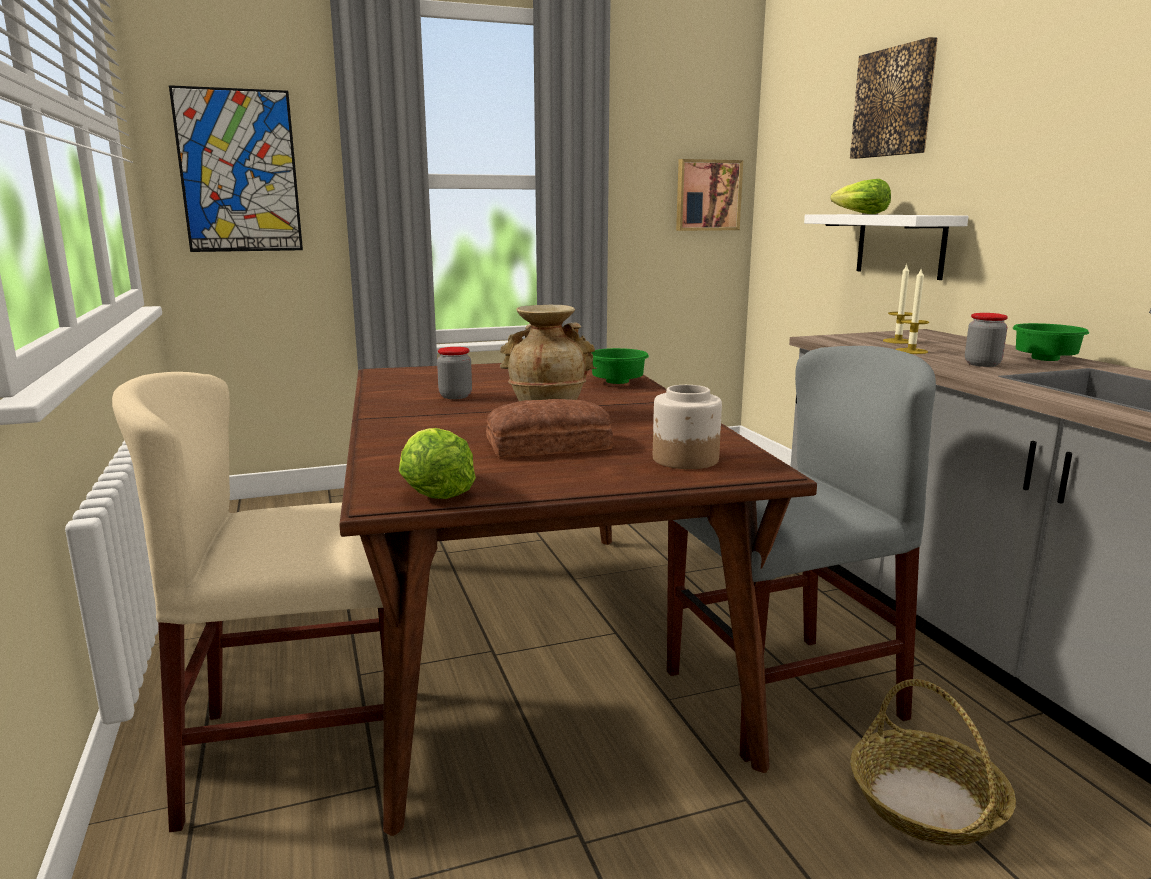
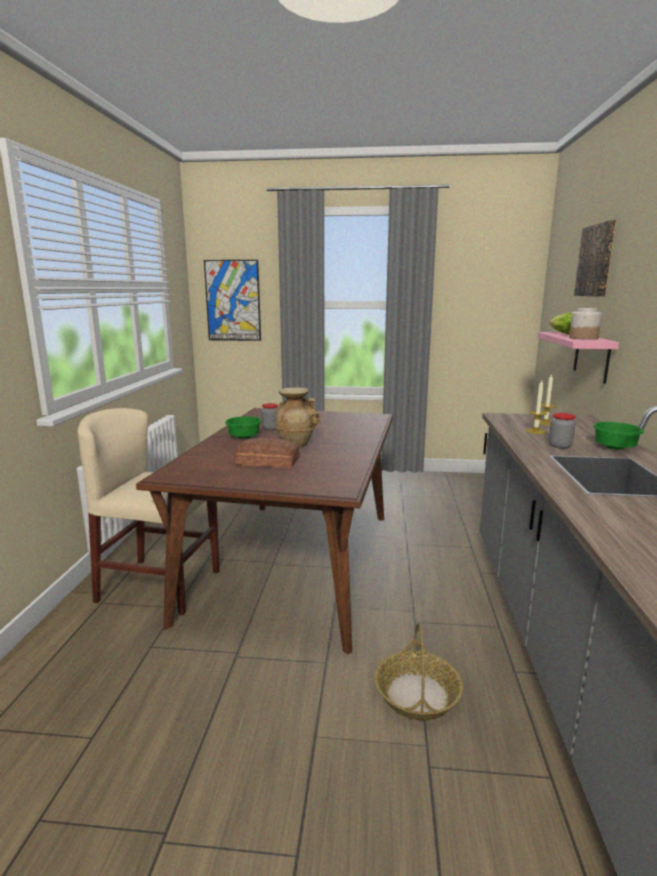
camera: 25 degrees right, 0 degrees up
lettuce [399,428,476,499] -> none
green bowl [591,348,649,384] -> green bowl moved to [225,416,262,439]
jar [653,385,722,469] -> jar moved to [569,308,602,340]
grey chair [667,346,936,762] -> none
picture [676,159,743,231] -> none
white shelf [804,214,969,280] -> pink shelf [537,332,619,384]

